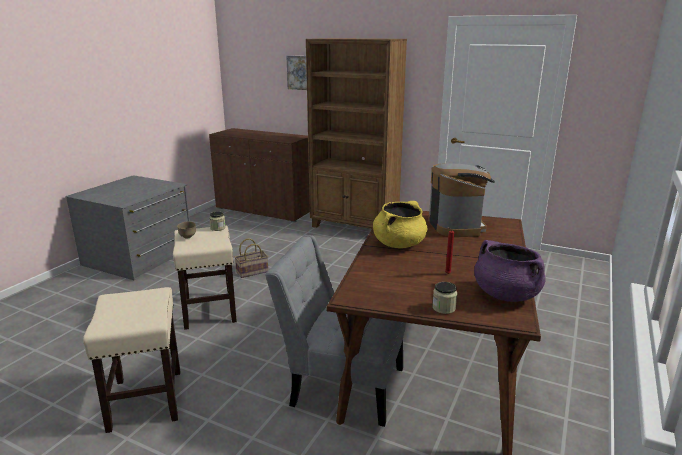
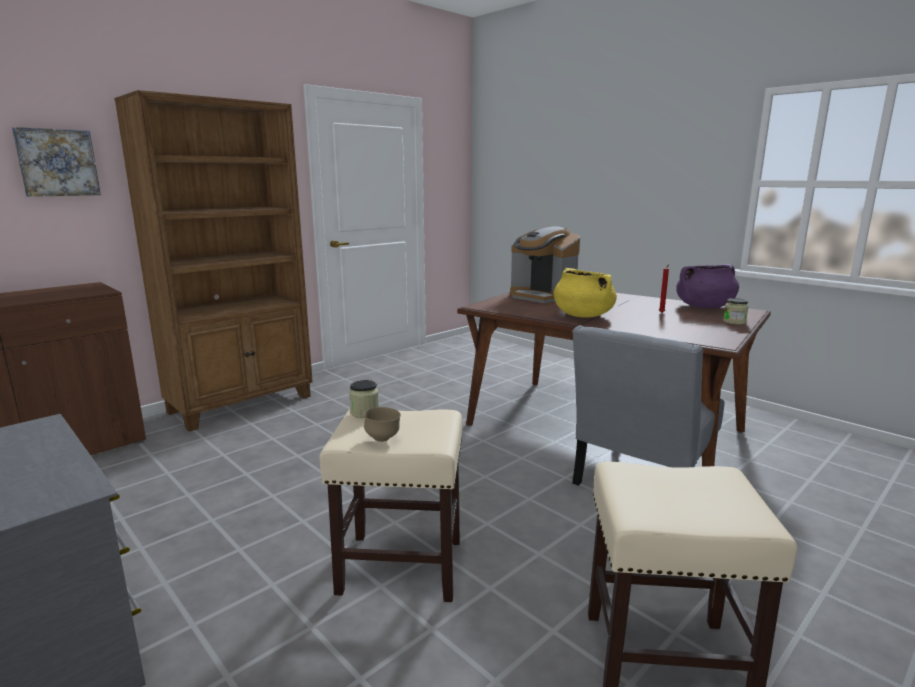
camera: 70 degrees left, 5 degrees down
basket [235,239,268,278] -> none
coffee machine [428,163,495,237] -> coffee machine turned 150 degrees counterclockwise [510,227,580,303]

